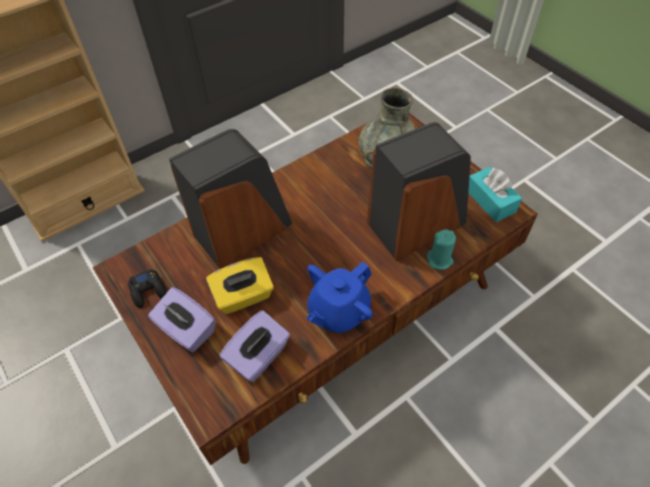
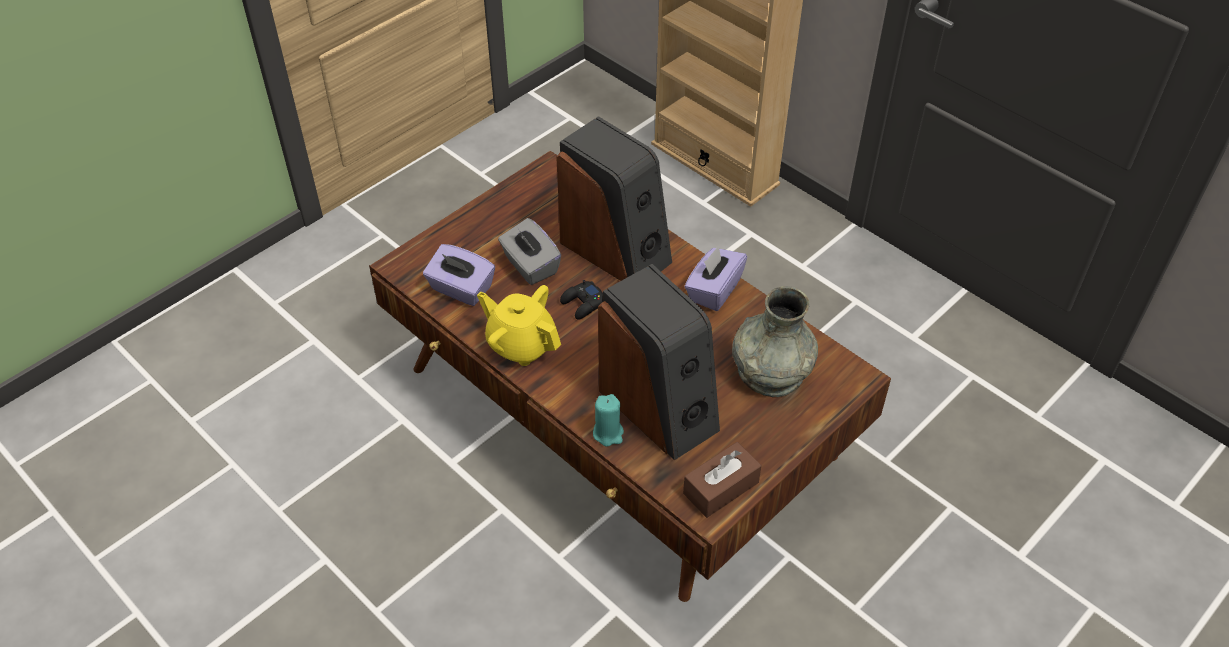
camera: 80 degrees right, 5 degrees down
black game controller [128,269,166,308] -> black game controller moved to [560,280,603,320]
purple tissue box [148,287,215,353] -> purple tissue box moved to [685,245,747,311]
yellow tissue box [206,257,274,314] -> grey tissue box [498,218,561,285]
blue teapot [306,262,373,333] -> yellow teapot [477,285,561,366]
turquoise tissue box [468,167,522,222] -> brown tissue box [683,442,762,518]

